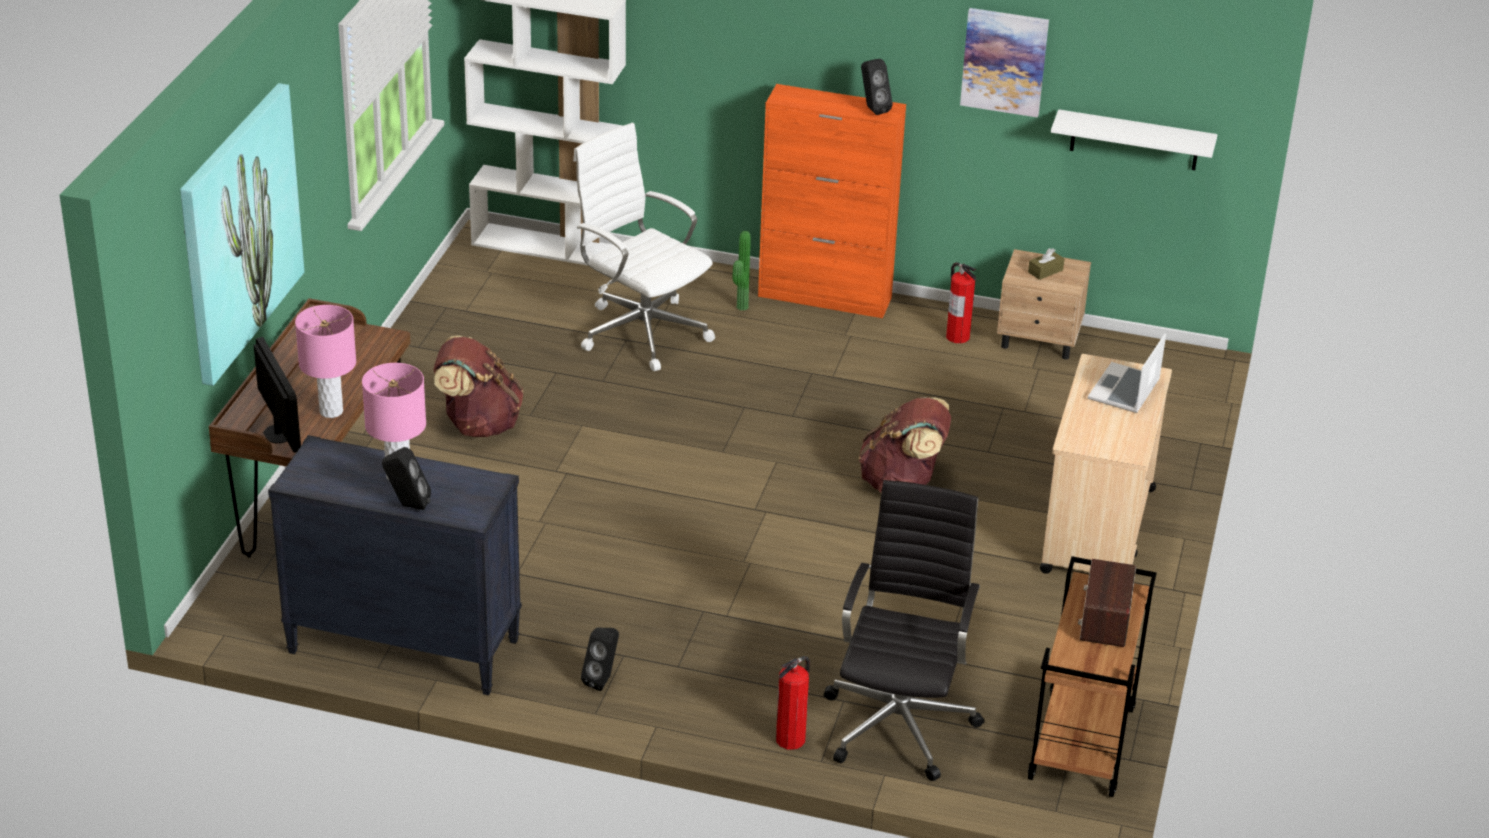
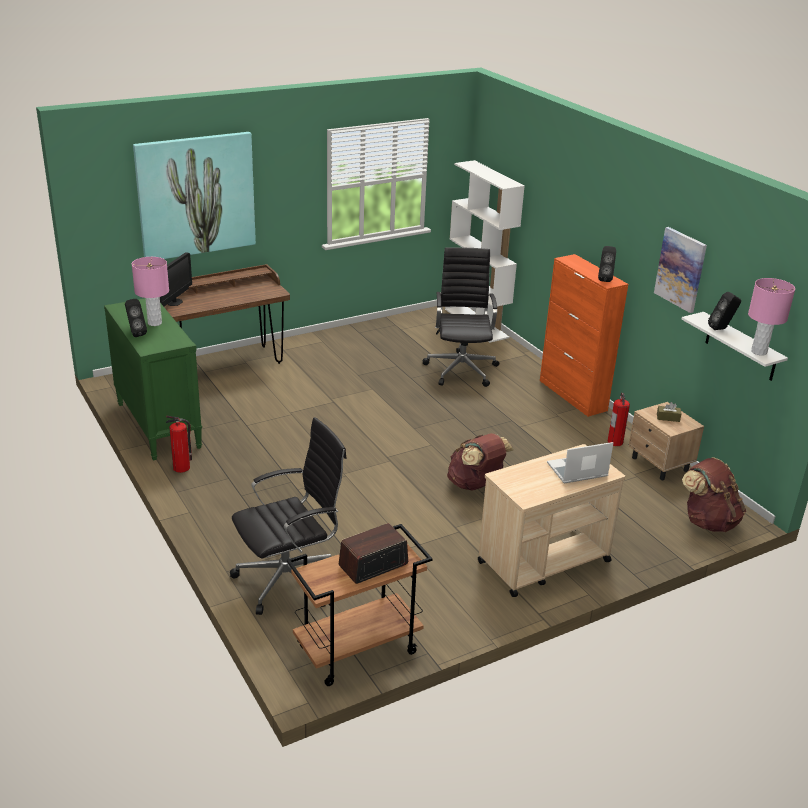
camera: 45 degrees right, 5 degrees down
black dresser [268,435,522,695] -> green dresser [104,298,202,460]
pink table lamp [295,305,356,418] -> pink table lamp moved to [748,278,795,356]
brown backpack [433,336,523,437] -> brown backpack moved to [682,457,746,532]
white office chair [573,123,715,371] -> black office chair [423,247,499,387]
black speaker [581,628,619,691] -> black speaker moved to [708,292,741,330]
potted plant [732,231,751,311] -> none
fire extinguisher [776,656,810,750] -> fire extinguisher moved to [166,416,192,473]

